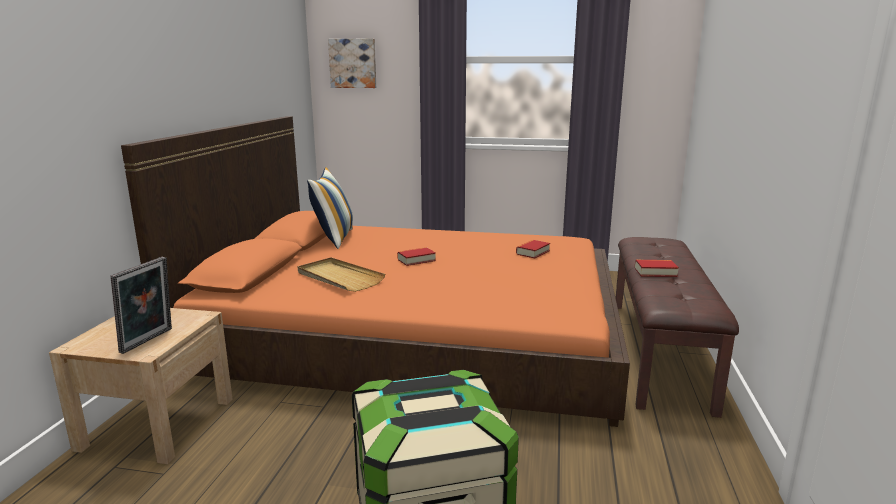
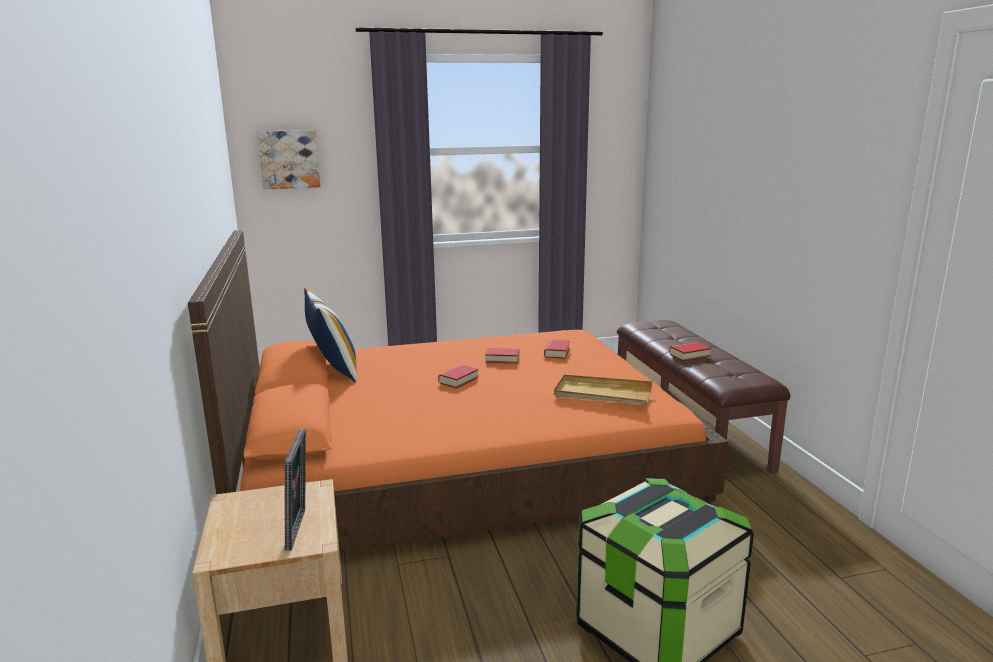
camera: 25 degrees left, 0 degrees up
beige tray [297,257,385,292] -> beige tray moved to [554,374,652,404]
none -> book [485,348,519,364]

